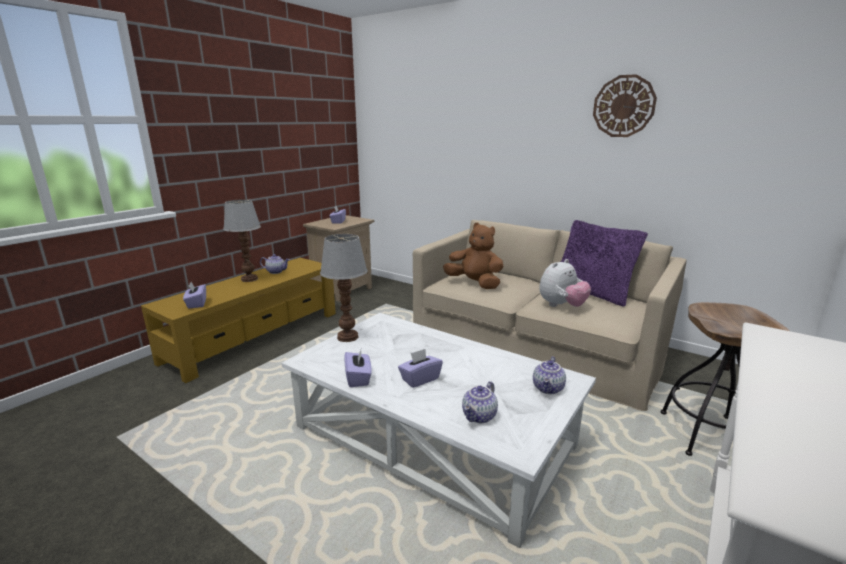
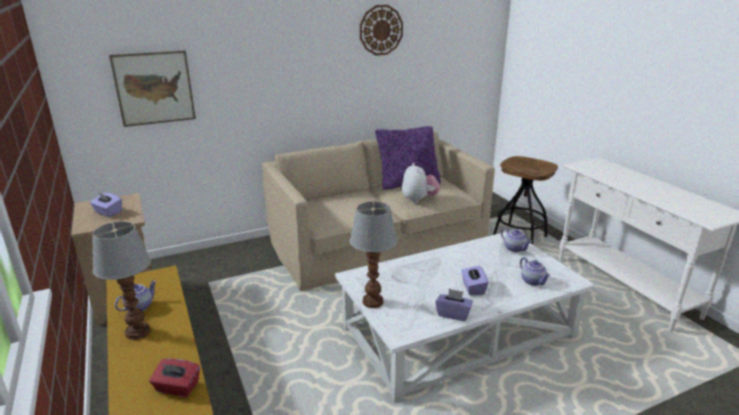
camera: 60 degrees left, 5 degrees up
purple tissue box [183,282,206,309] -> red tissue box [149,358,200,397]
brown plush toy [443,223,503,289] -> none
none -> picture [109,51,196,127]

